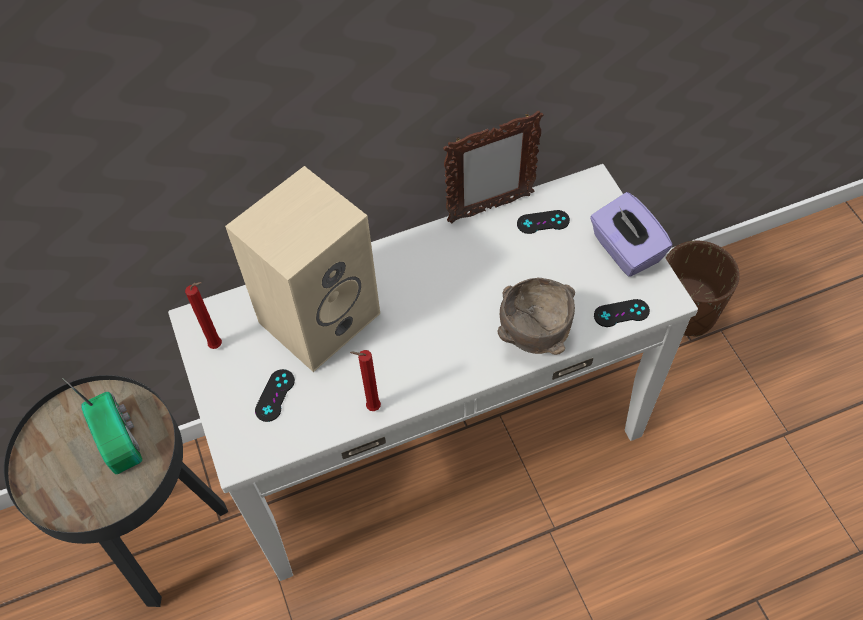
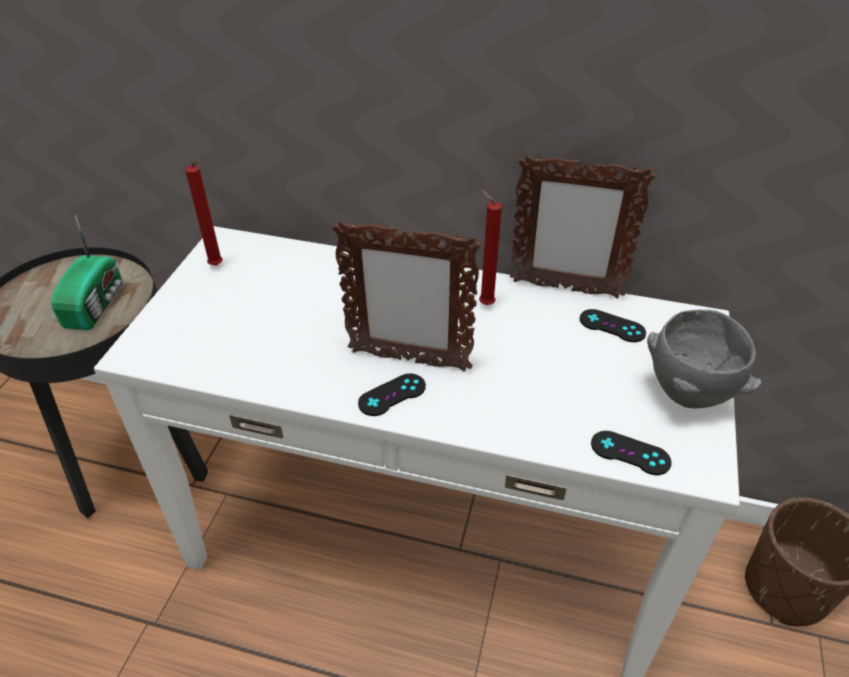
camera: 35 degrees right, 15 degrees down
beige speaker [225,166,380,372] -> none
black game controller [255,369,295,422] -> black game controller moved to [358,373,426,416]
red candle [350,350,381,411] -> red candle moved to [479,190,502,305]
brown bowl [498,278,575,355] -> none
purple tissue box [590,192,673,277] -> grey bowl [647,310,761,409]
none -> picture frame [332,220,481,372]

